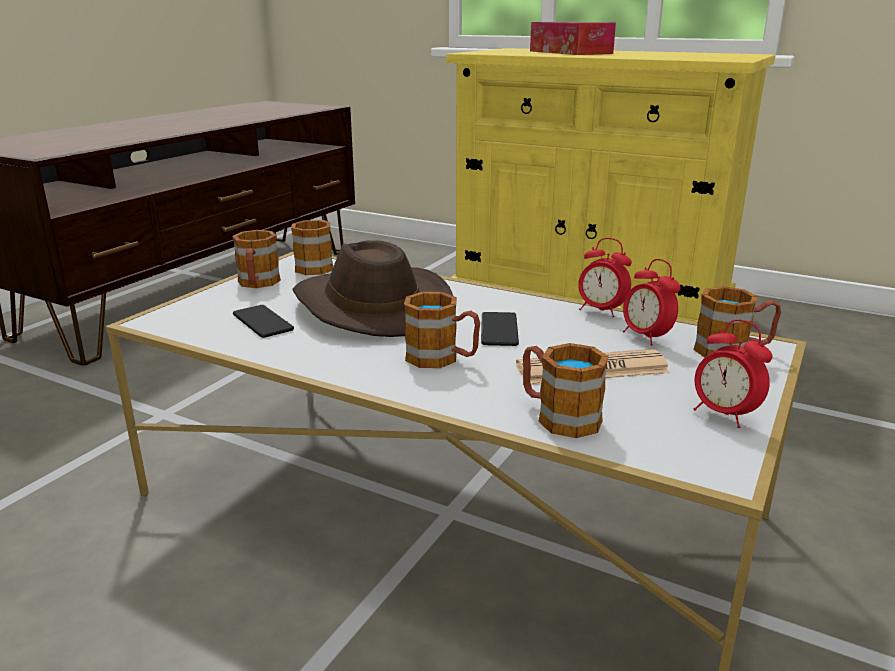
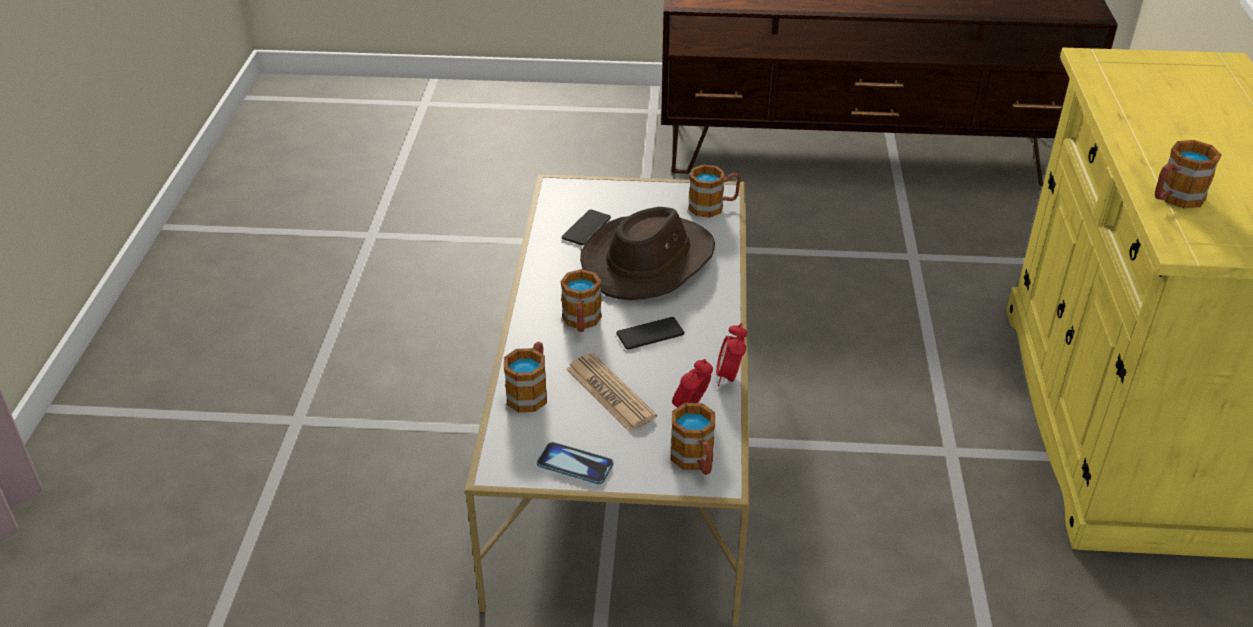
camera: 65 degrees right, 15 degrees up
mug [232,230,281,288] -> mug moved to [1155,140,1221,208]
tissue box [530,22,616,55] -> none
alarm clock [694,319,772,428] -> phone [537,442,613,484]

